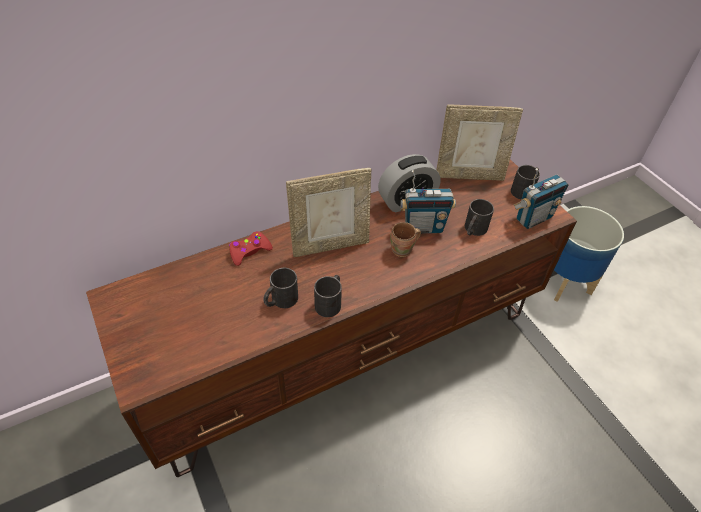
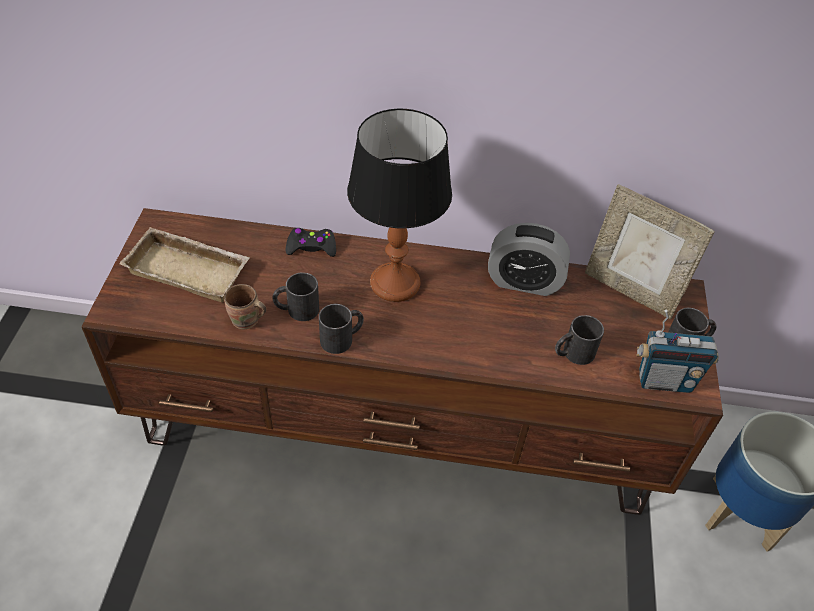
camera: 35 degrees right, 0 degrees up
red game controller [229,231,273,266] -> black game controller [286,228,336,257]
picture frame [286,168,371,257] -> table lamp [347,109,452,302]
brown mug [390,222,421,257] -> brown mug moved to [224,284,266,330]
radio [400,170,456,233] -> none
none -> beige tray [119,227,250,302]

